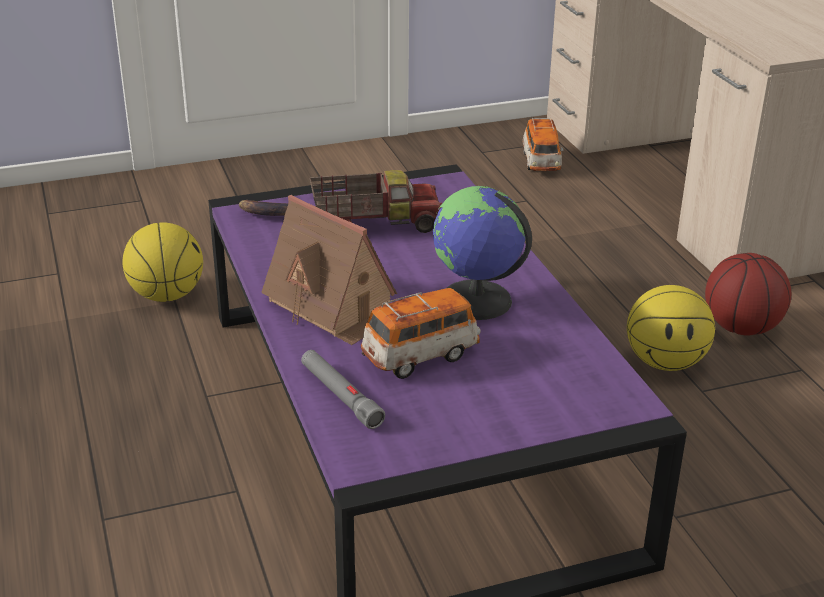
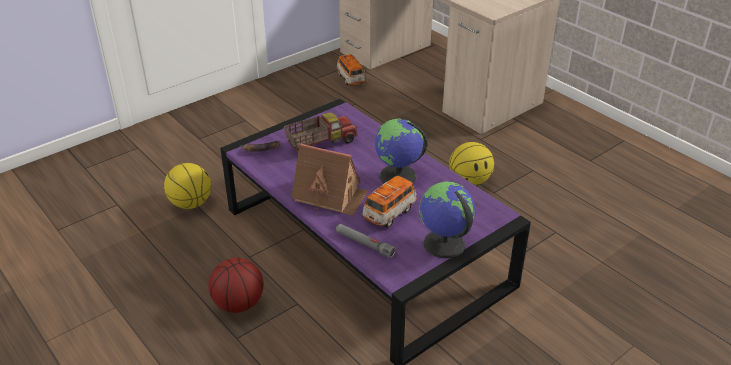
camera: 20 degrees left, 5 degrees up
basketball [705,253,791,336] -> basketball moved to [208,258,264,313]
none -> globe [419,182,475,258]

